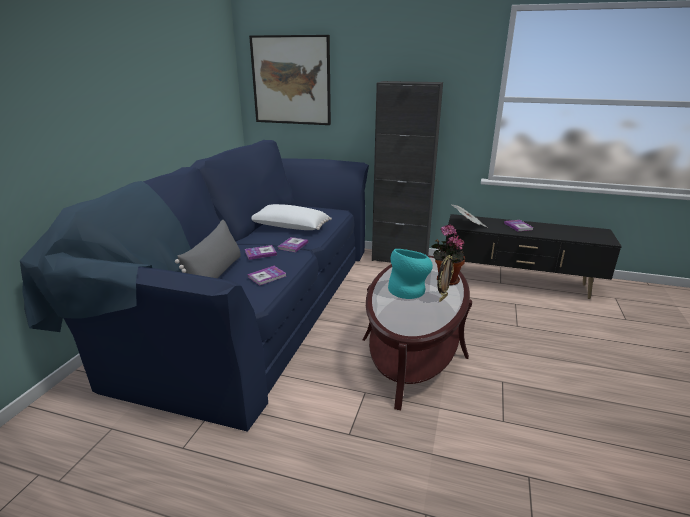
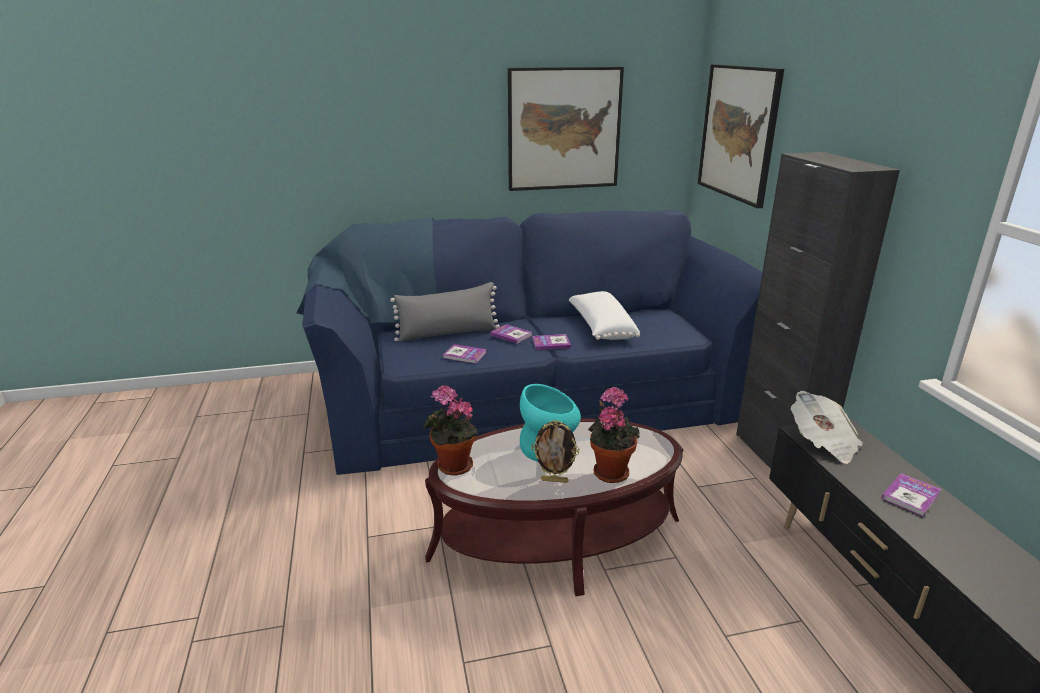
camera: 60 degrees right, 0 degrees up
none -> potted plant [423,385,478,476]
none -> picture [508,67,624,191]

